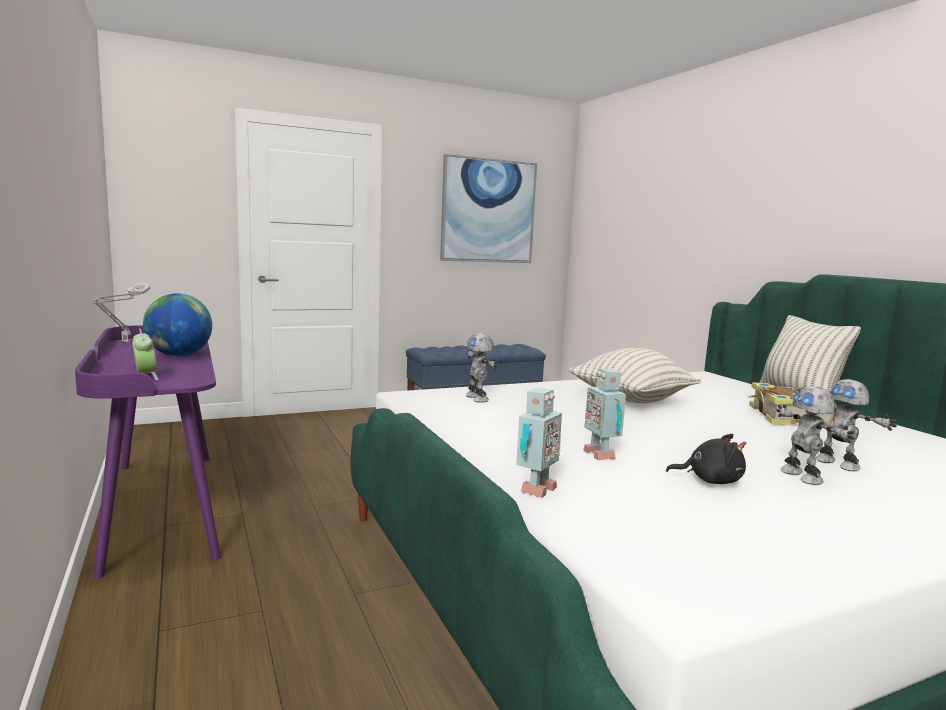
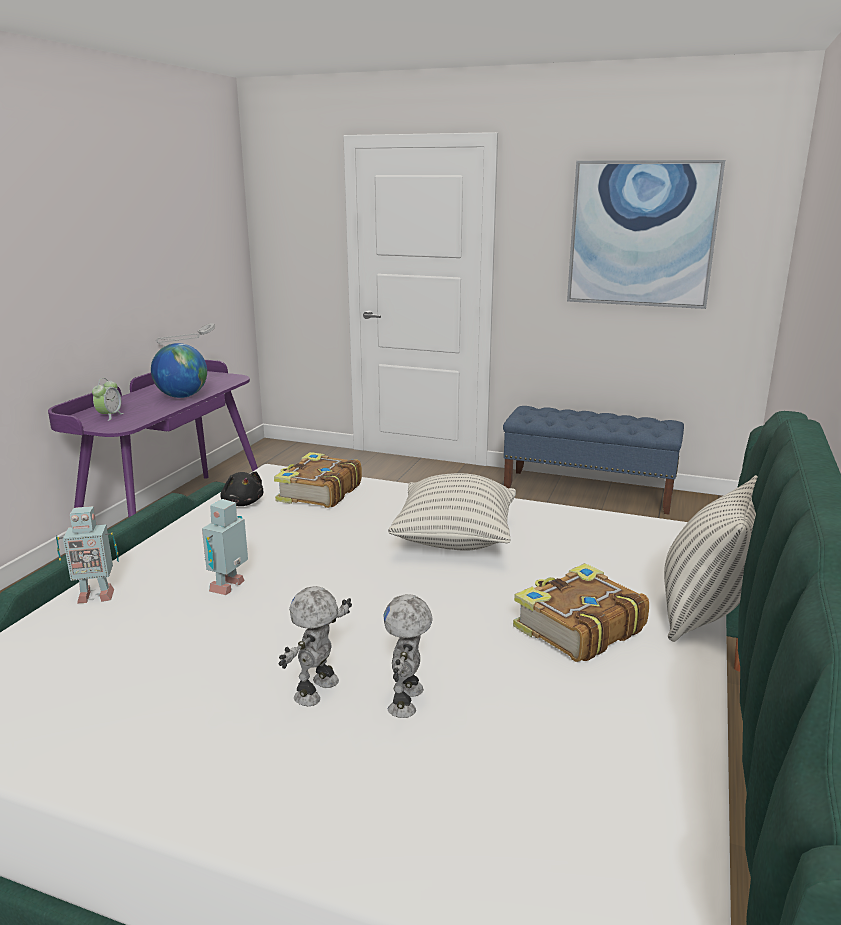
camera: 45 degrees right, 10 degrees up
toy robot [466,333,497,403] -> book [274,452,362,508]
black plush toy [666,434,746,484] -> black plush toy moved to [220,472,263,506]

